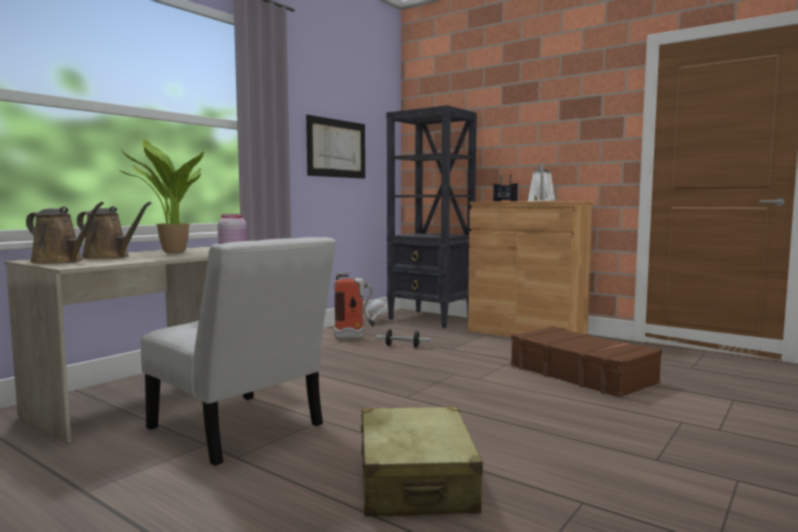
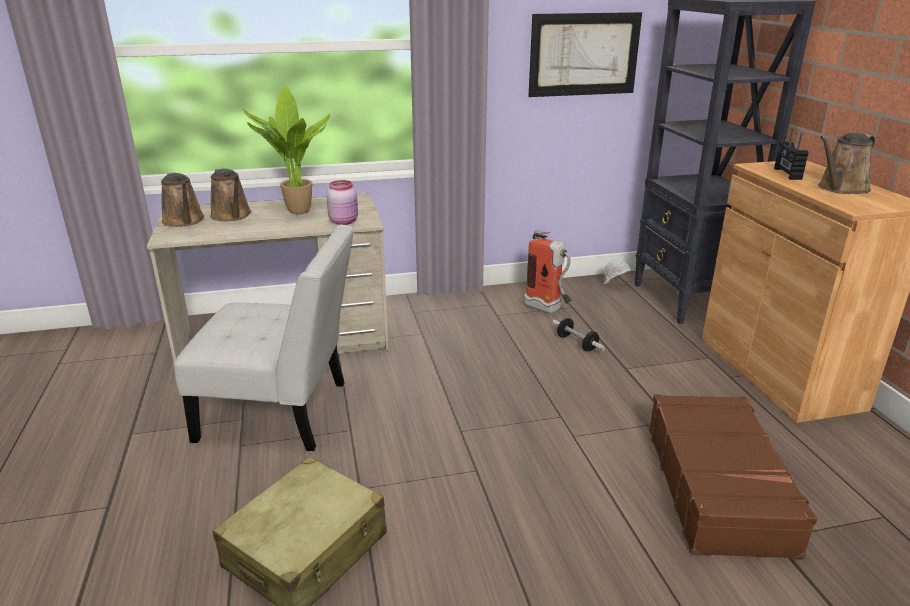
camera: 40 degrees right, 20 degrees up
white chair [141,237,336,466] -> white chair turned 75 degrees counterclockwise [174,225,354,451]
white watering can [528,162,556,201] -> brown watering can [818,133,876,194]

